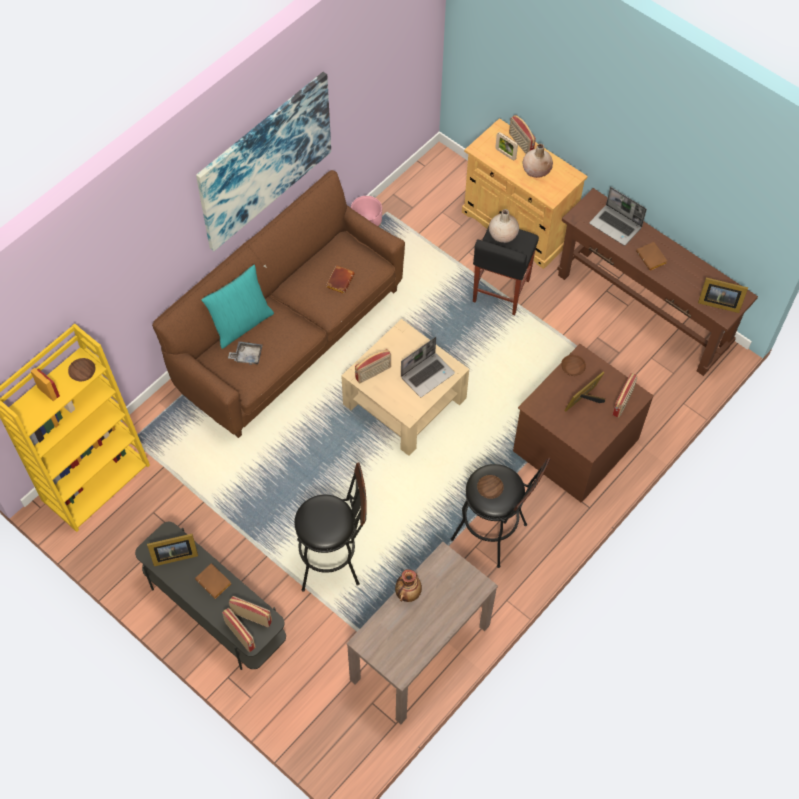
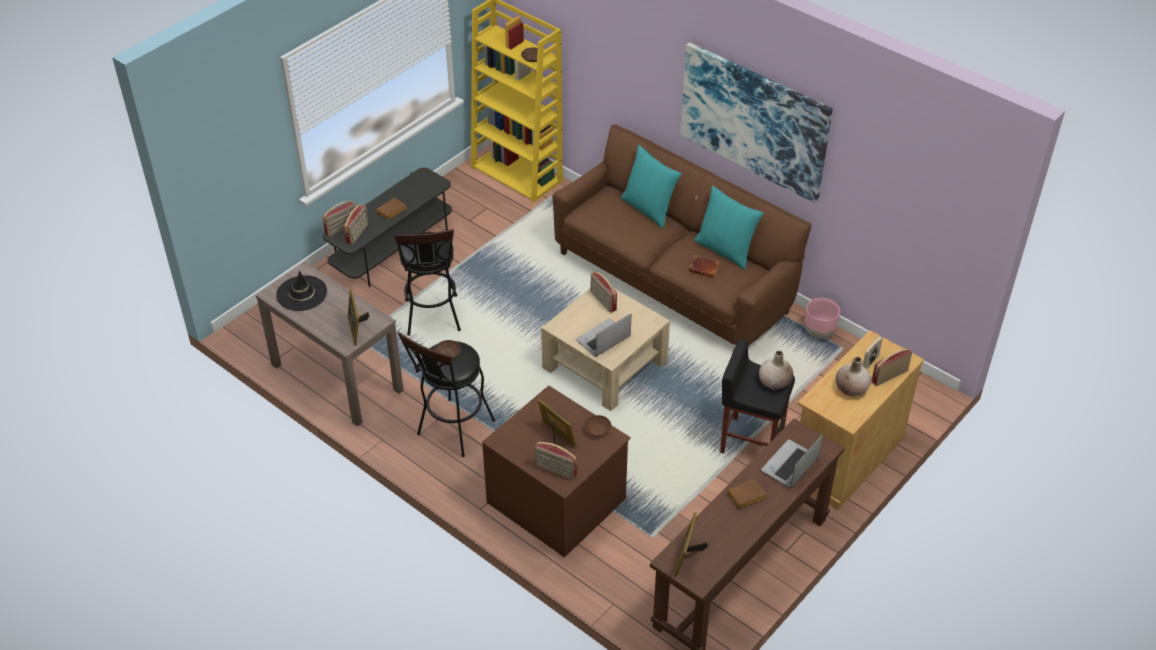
camera: 90 degrees right, 15 degrees down
picture frame [147,534,198,566] -> picture frame moved to [348,289,369,346]
grey tray [228,341,263,365] -> none
vase [395,569,422,602] -> none
laptop [401,337,455,397] -> laptop turned 90 degrees clockwise [576,314,631,357]
none -> black hat [276,271,327,311]
none -> turquoise pillow [694,186,763,270]

